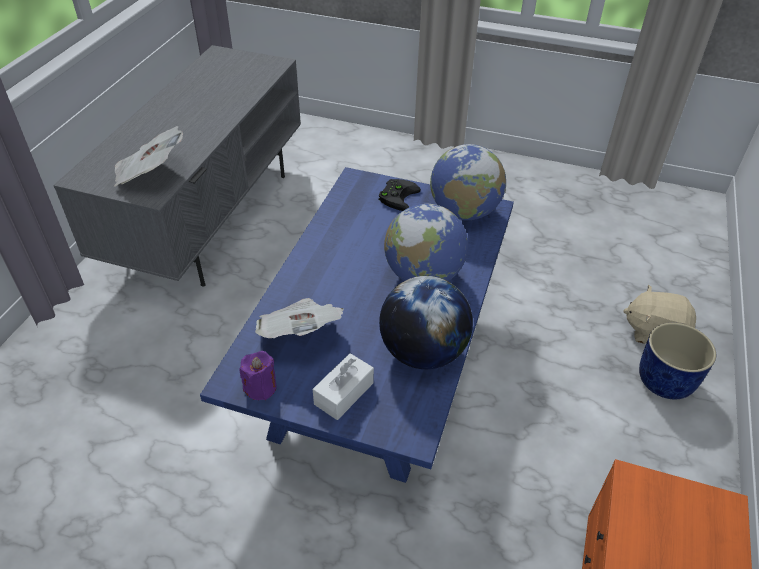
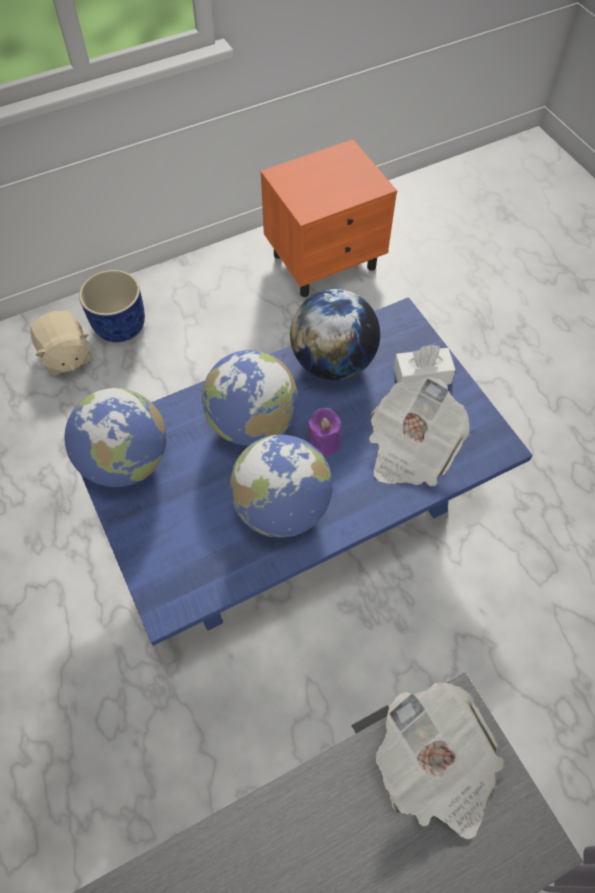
camera: 135 degrees left, 15 degrees up
purple candle [239,351,277,400] -> purple candle moved to [308,408,341,456]
black game controller [378,179,421,211] -> none
none -> globe [230,435,333,537]

